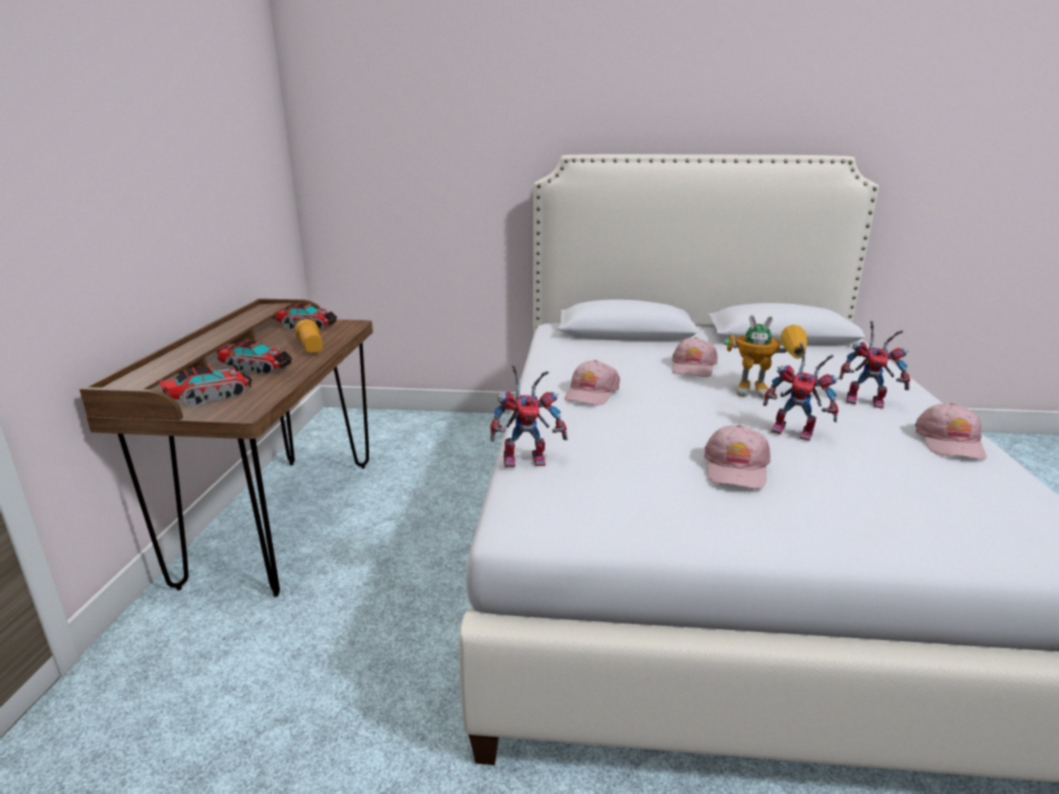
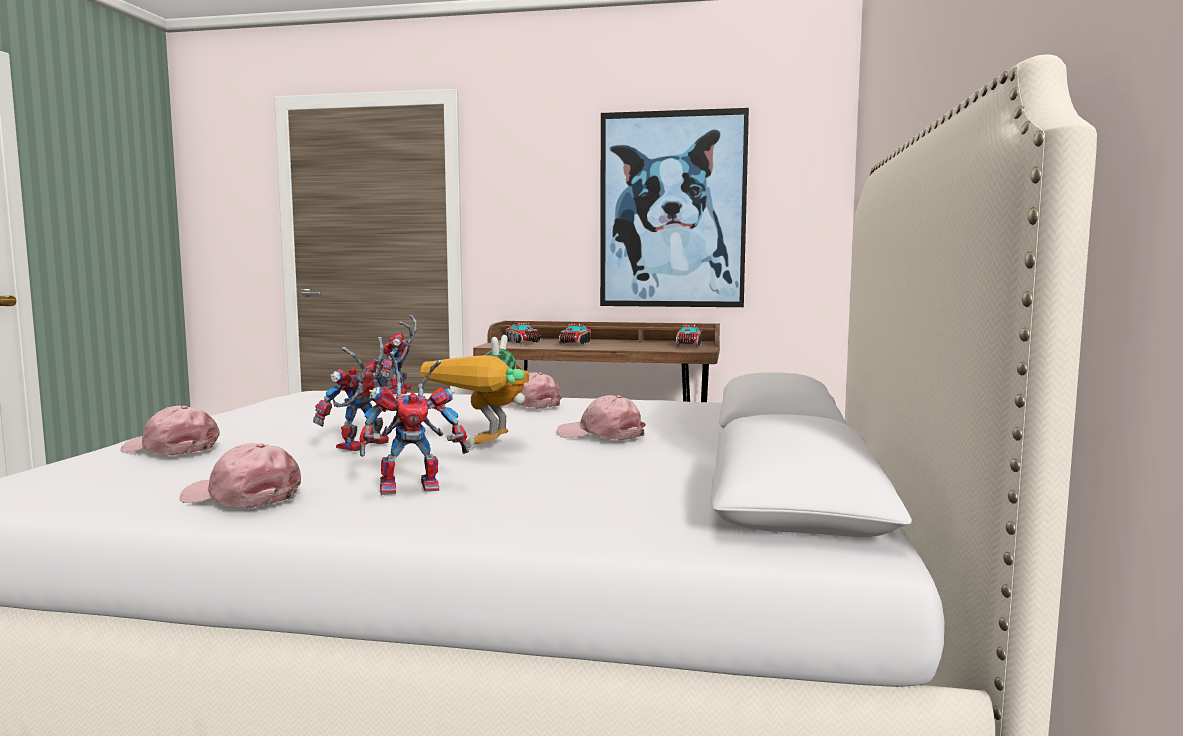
camera: 95 degrees right, 15 degrees down
flashlight [294,317,323,353] -> none
pink cap [704,425,770,489] -> pink cap moved to [120,406,220,456]
toy robot [839,320,910,408] -> toy robot turned 135 degrees counterclockwise [359,352,469,495]
none -> picture [600,108,749,307]

